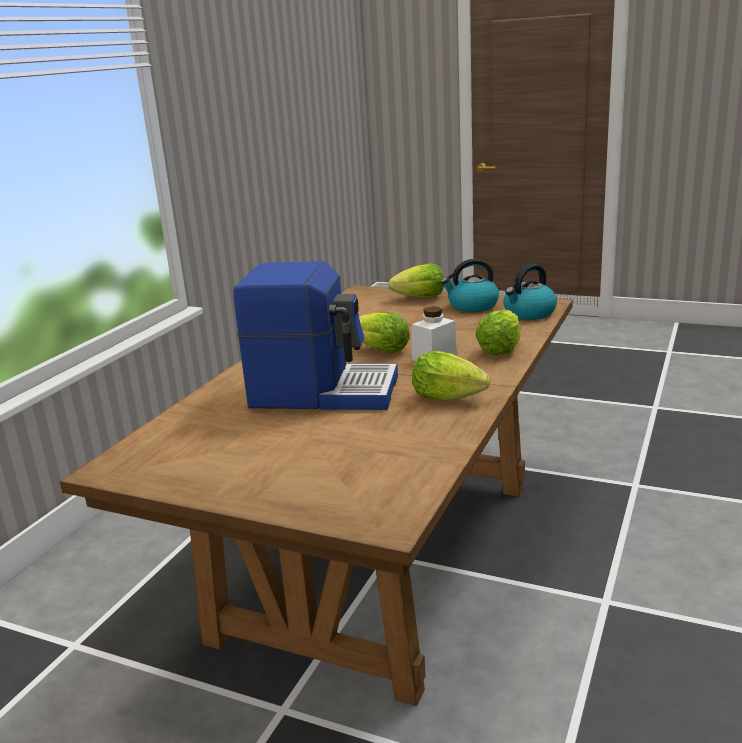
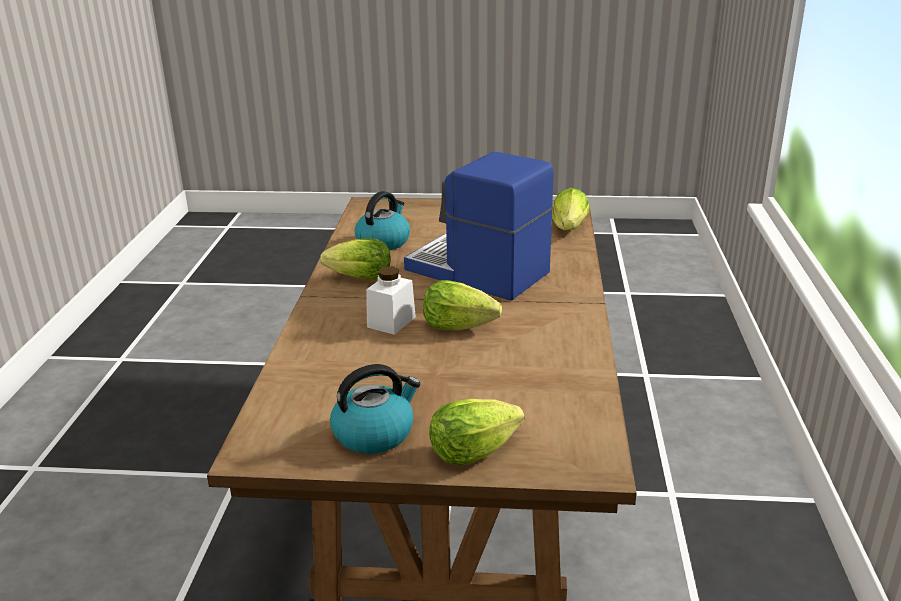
camera: 160 degrees right, 5 degrees up
coffee machine [233,261,398,410] -> coffee machine turned 45 degrees clockwise [404,152,554,301]
lettuce [476,310,520,355] -> lettuce moved to [552,188,590,230]
kettle [503,264,557,320] -> kettle moved to [355,191,410,250]

